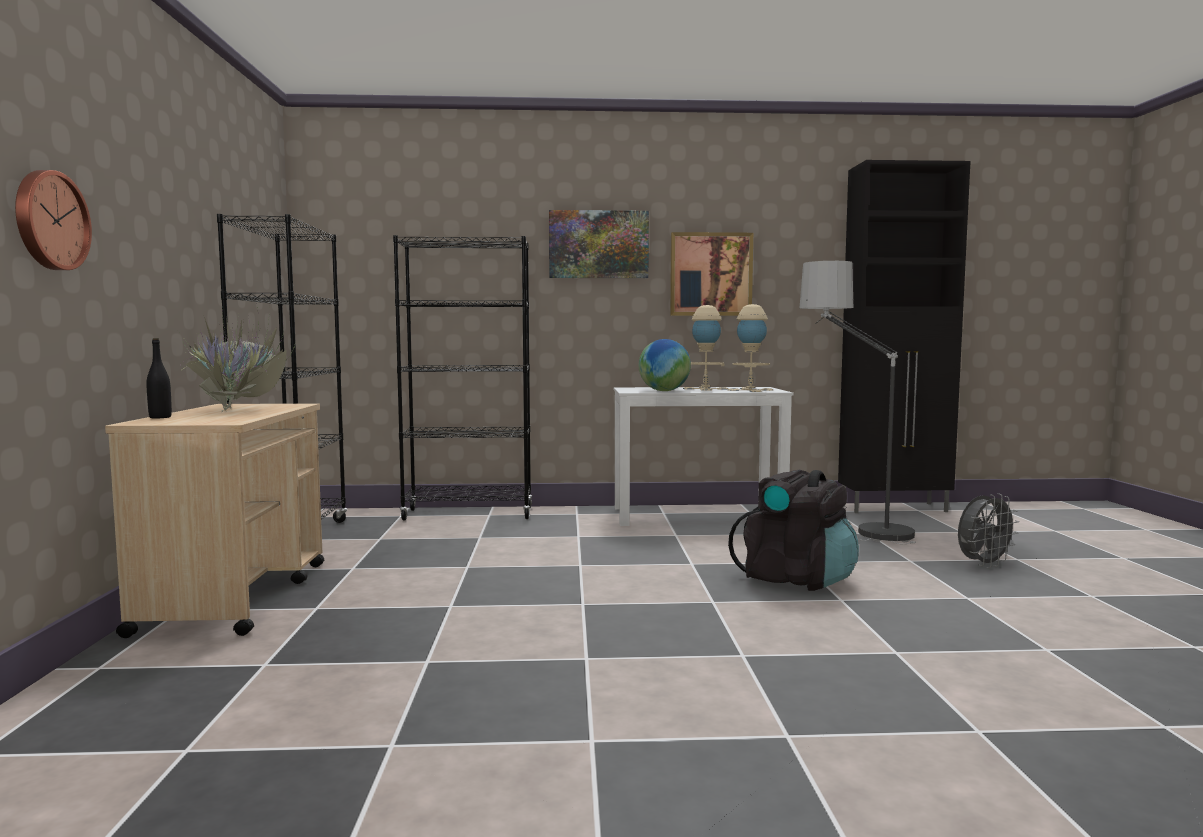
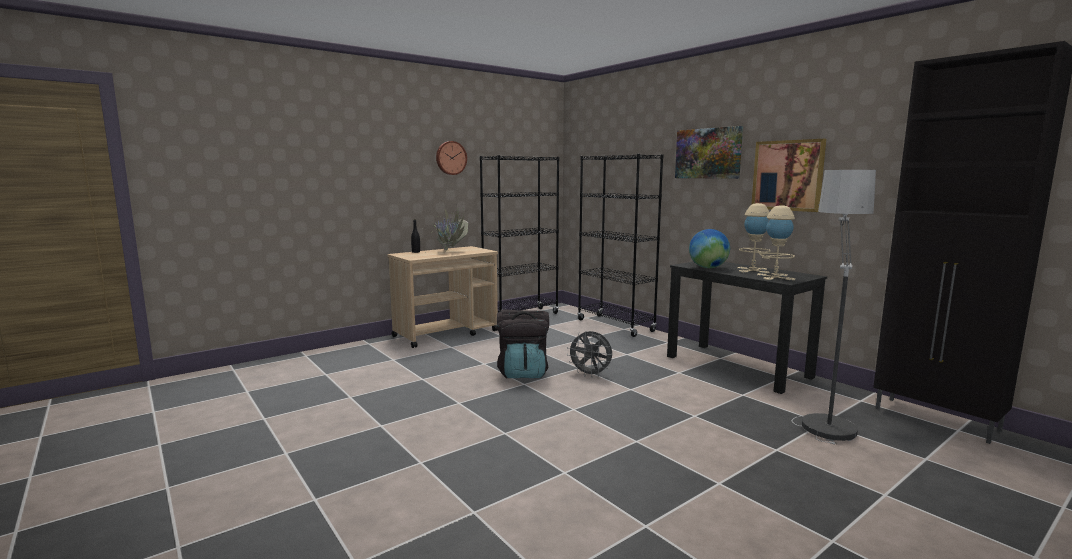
camera: 55 degrees right, 5 degrees up
wall clock [15,170,92,270] -> wall clock moved to [436,141,467,175]
white desk [614,387,794,526] -> black desk [667,262,827,394]
black backpack [728,470,859,591] -> black backpack moved to [496,309,549,378]
grey fan [958,493,1019,568] -> grey fan moved to [567,331,612,378]

